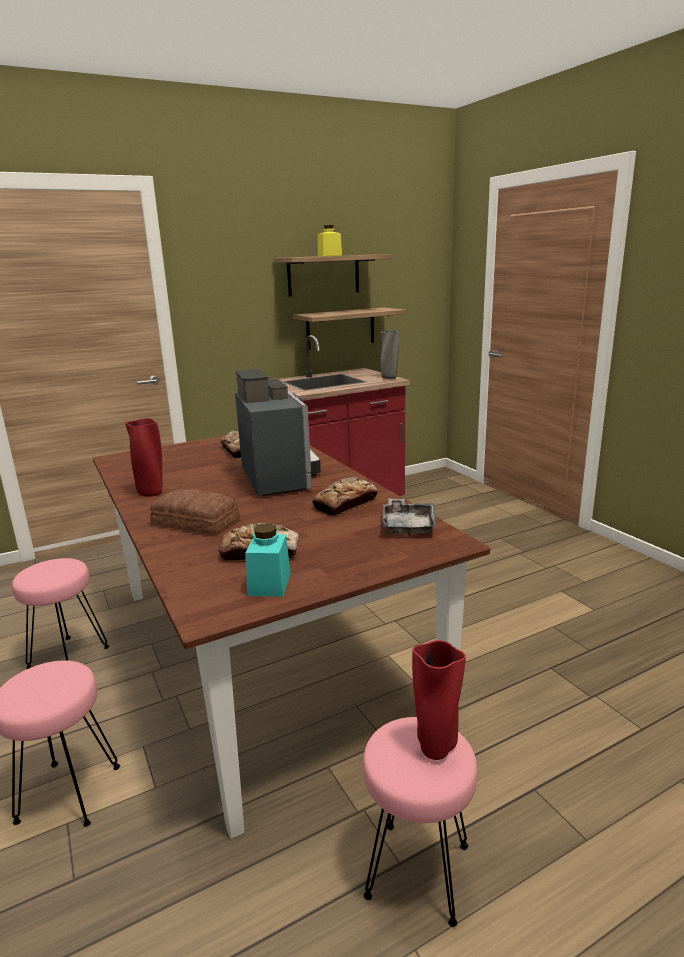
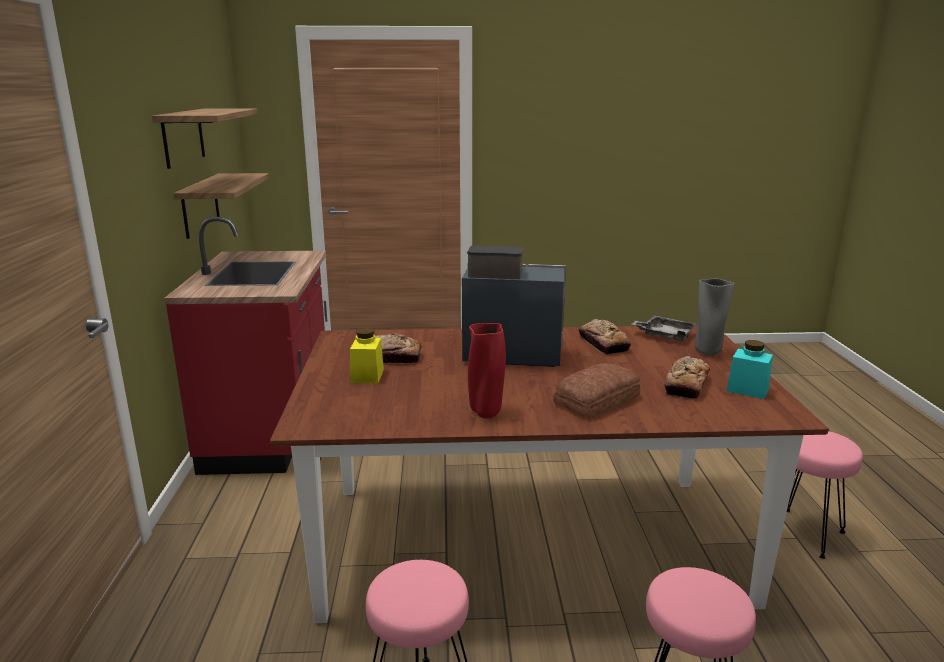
camera: 65 degrees left, 0 degrees up
yellow jar [318,225,342,256] -> yellow jar moved to [350,328,384,383]
grey vase [380,330,400,379] -> grey vase moved to [695,278,734,356]
red vase [412,640,466,760] -> none

